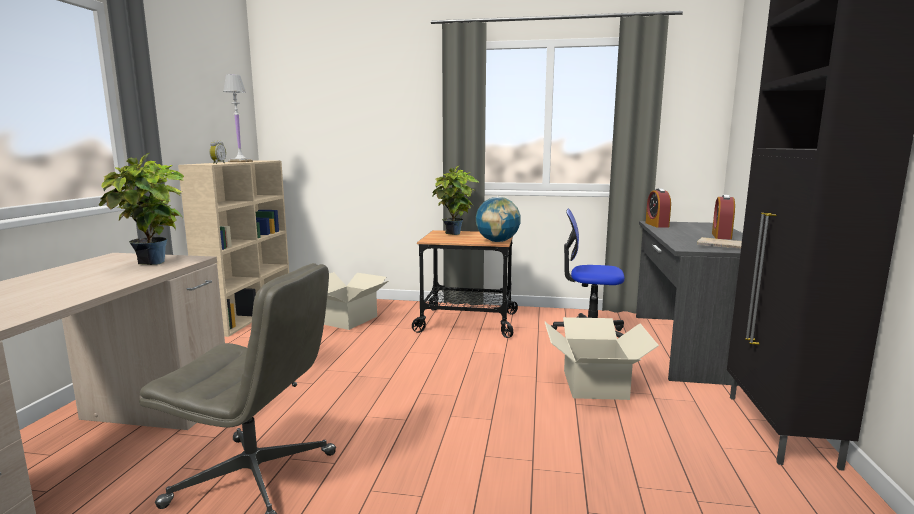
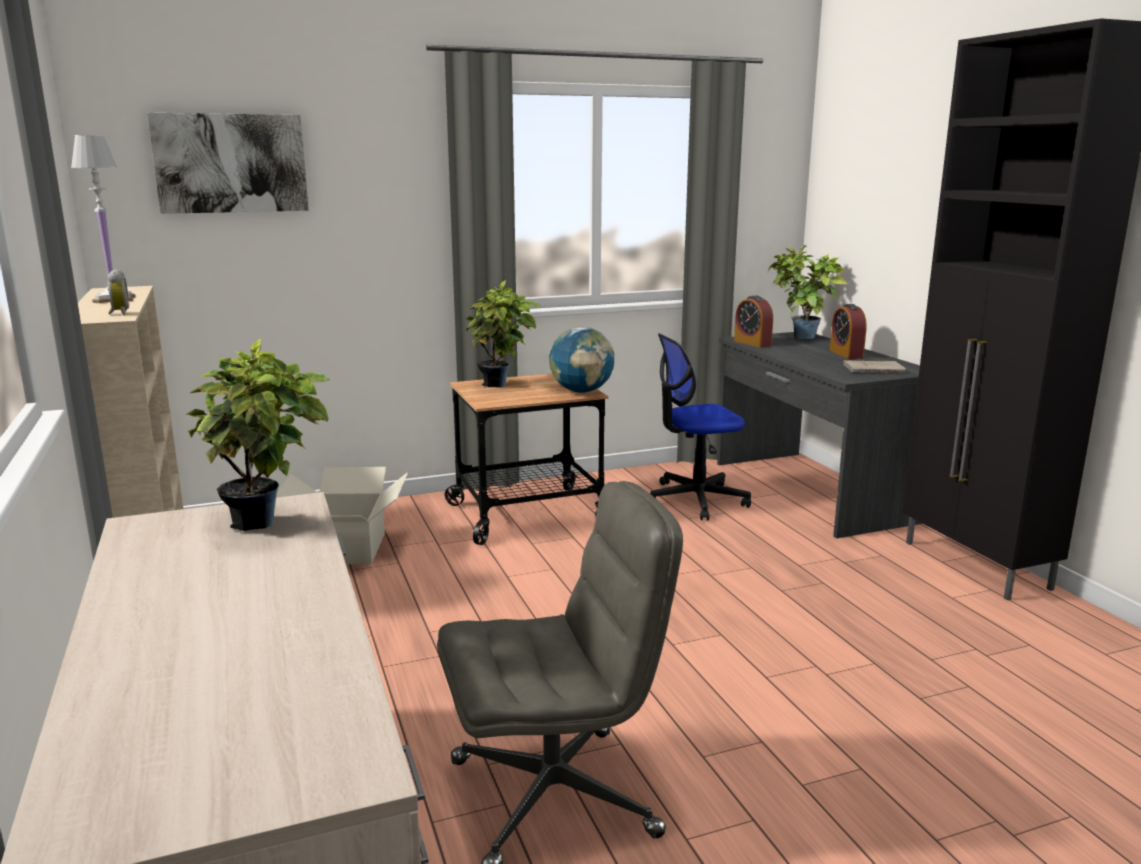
camera: 30 degrees left, 5 degrees up
cardboard box [545,317,659,400] -> none
none -> picture [147,113,309,214]
none -> potted plant [768,245,847,339]

